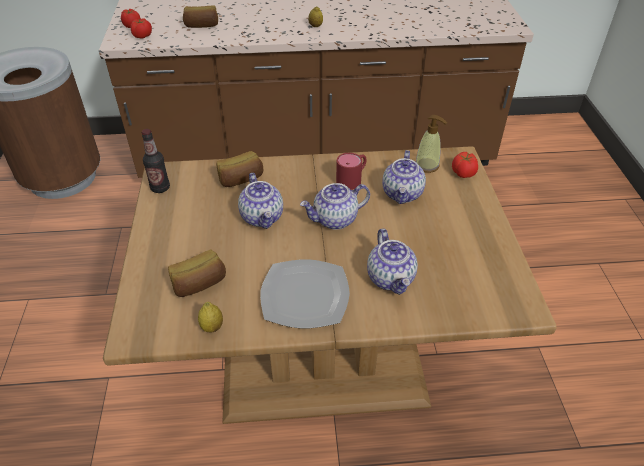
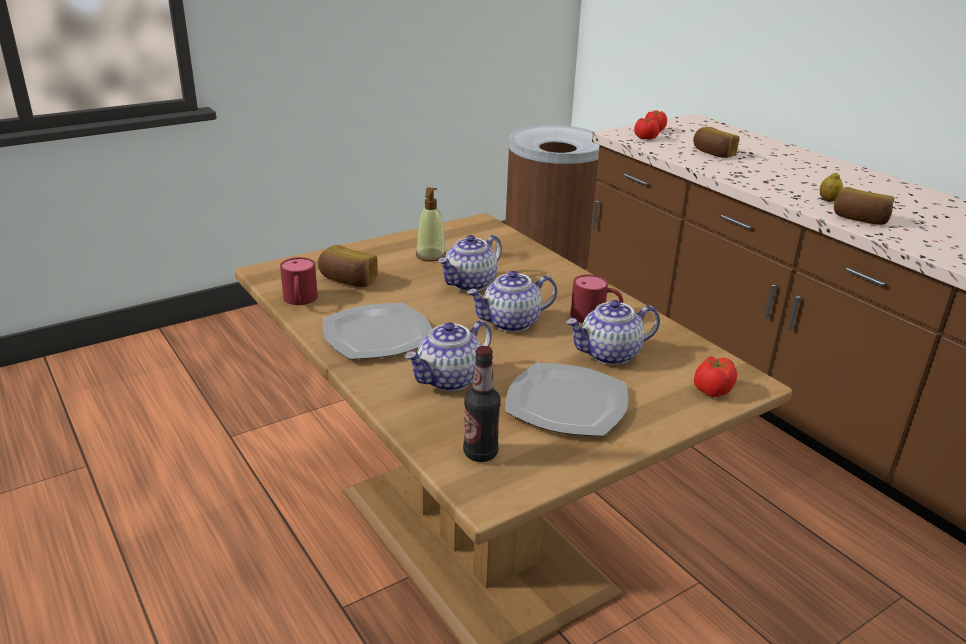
camera: 60 degrees right, 15 degrees down
bottle [142,129,170,193] -> bottle moved to [463,346,501,462]
lemon [198,302,223,333] -> red mug [280,257,318,305]
bread [216,151,263,187] -> bread moved to [834,187,894,225]
teapot [300,183,370,230] -> teapot turned 60 degrees counterclockwise [467,271,557,332]
soap dispenser [416,115,447,173] -> soap dispenser moved to [416,187,446,261]
none -> plate [505,363,628,436]

